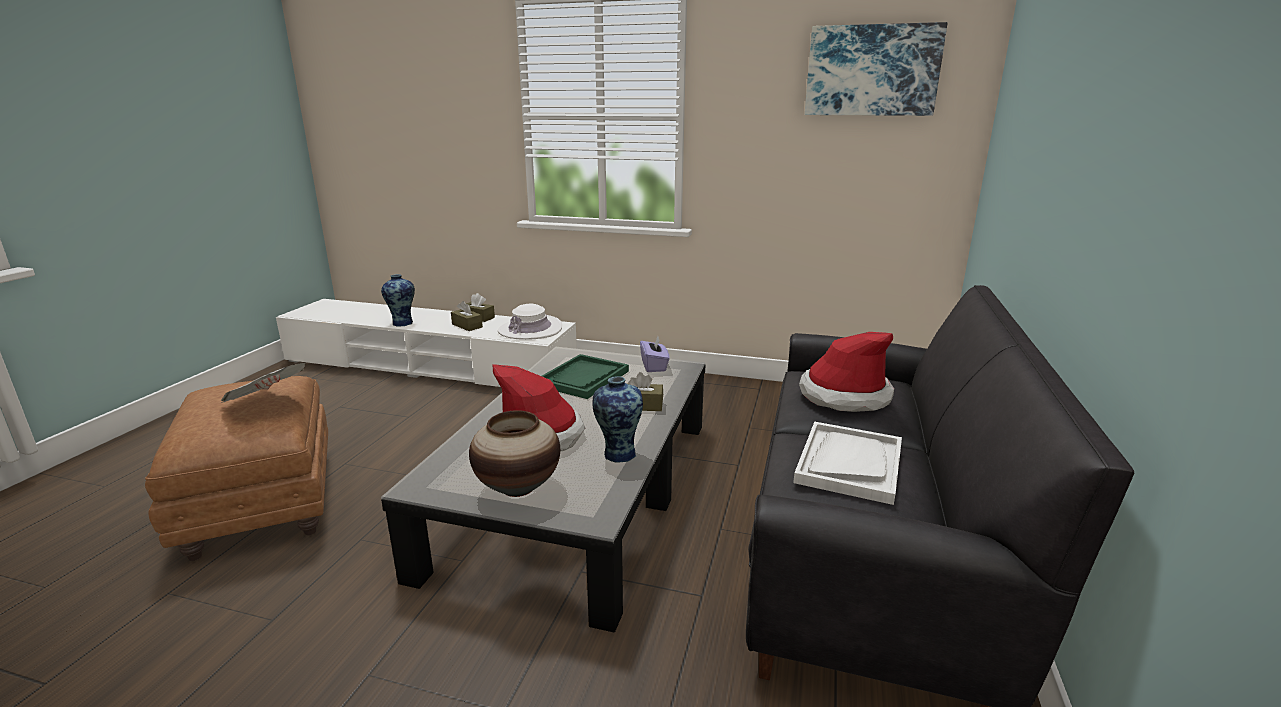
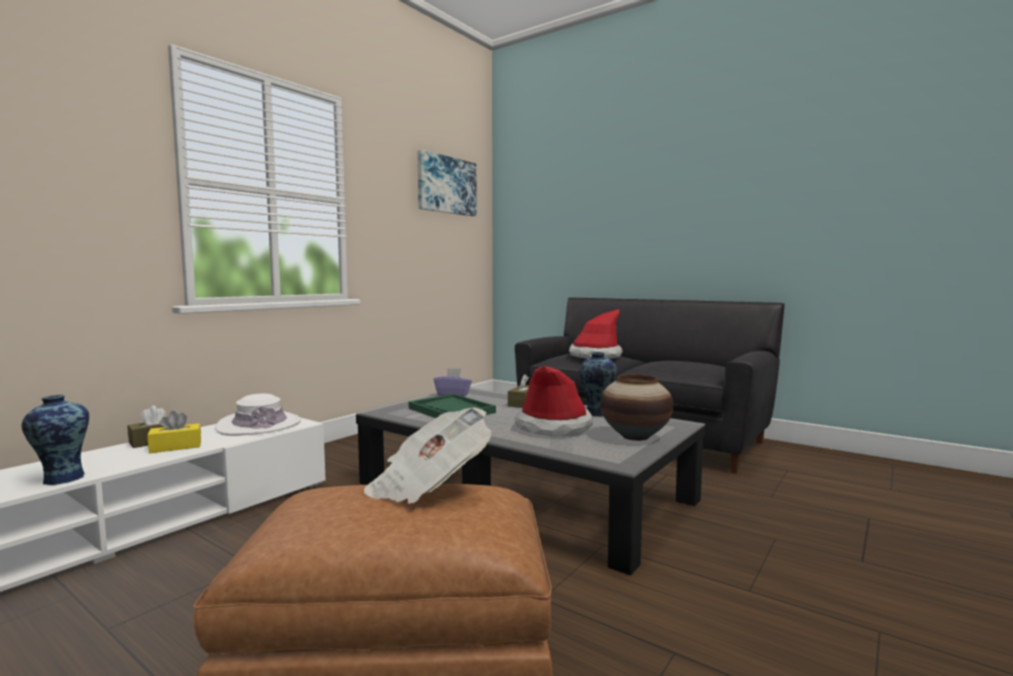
camera: 70 degrees left, 15 degrees down
brown tissue box [451,301,483,331] -> yellow tissue box [147,411,201,453]
white tray [793,422,902,505] -> none

